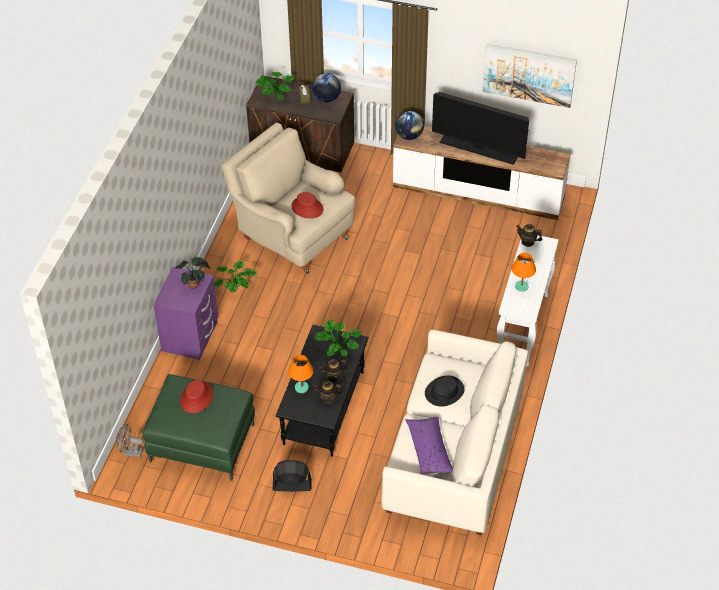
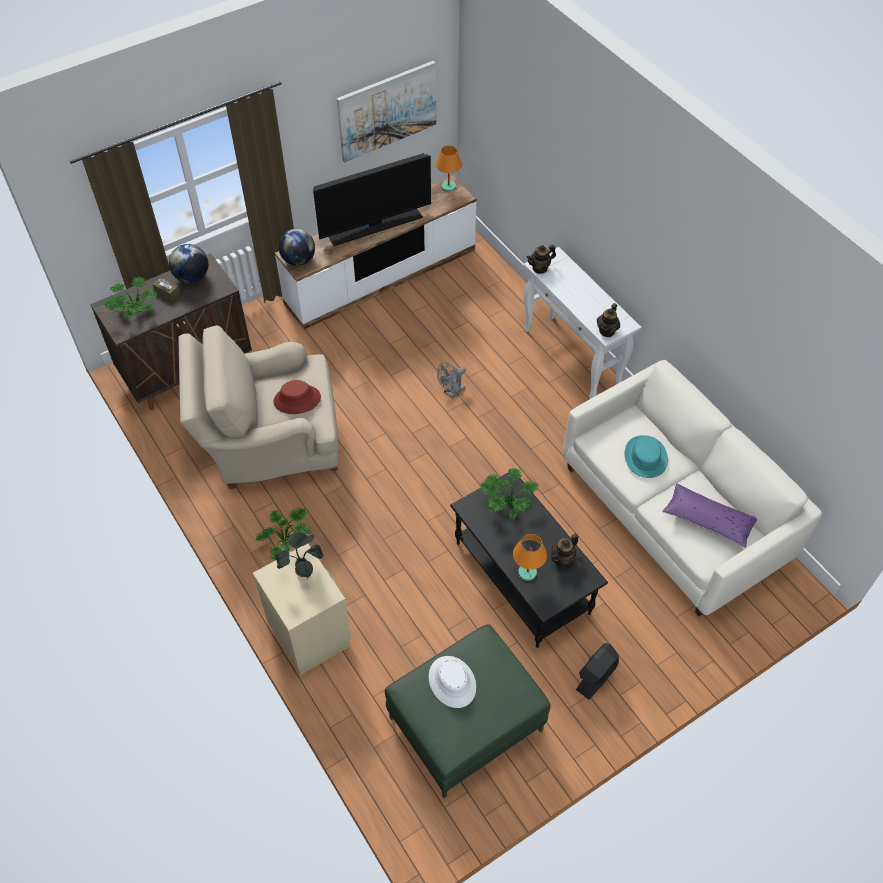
camera: 50 degrees left, 5 degrees up
grey fan [116,424,144,457] -> grey fan moved to [437,362,466,398]
purple nightstand [153,267,218,360] -> beige nightstand [253,544,352,675]
red hat [180,380,213,413] -> white hat [429,656,476,708]
teapot [319,359,349,382] -> teapot moved to [597,303,620,337]
black hat [425,375,465,407] -> turquoise hat [625,435,668,478]
orange table lamp [512,253,536,292] -> orange table lamp moved to [436,145,462,192]

